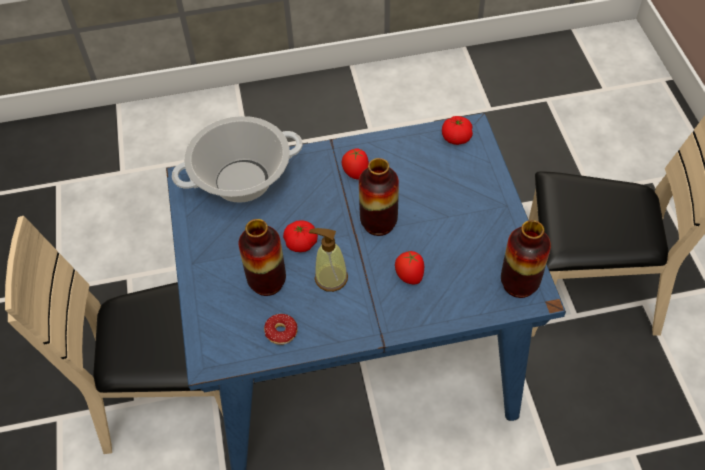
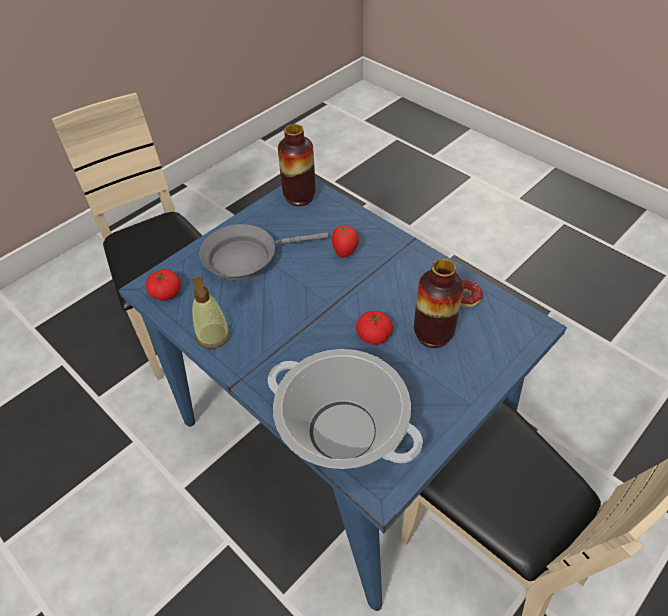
camera: 125 degrees left, 5 degrees down
soap dispenser [309,228,348,292] -> soap dispenser moved to [191,276,230,349]
tomato [342,148,369,180] -> none
vase [359,158,399,236] -> none
none -> grey frying pan [199,224,329,281]

